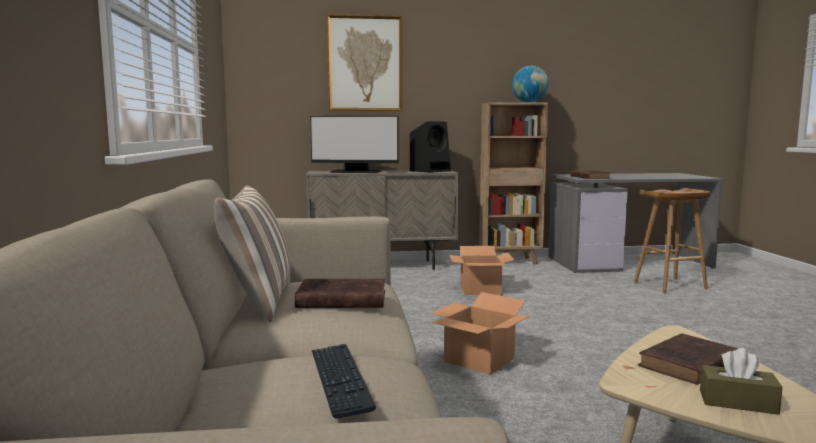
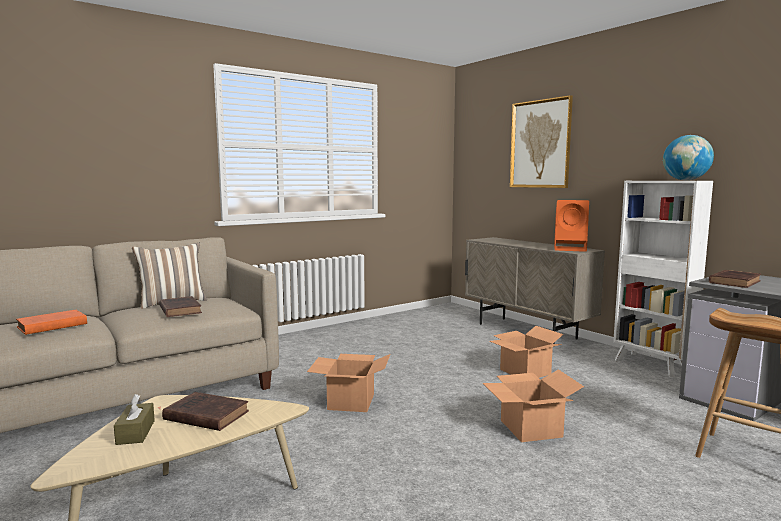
camera: 60 degrees right, 0 degrees up
monitor [310,116,398,173] -> none
keyboard [312,344,376,419] -> orange book [16,310,87,335]
black speaker [410,121,451,173] -> orange speaker [554,200,589,252]
brown bookcase [479,102,548,265] -> white bookcase [613,181,713,377]
none -> cardboard box [483,369,584,442]

